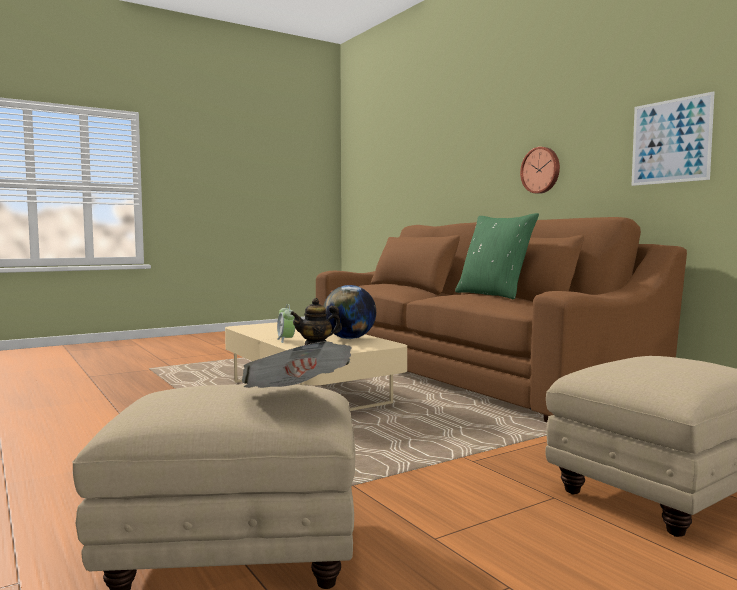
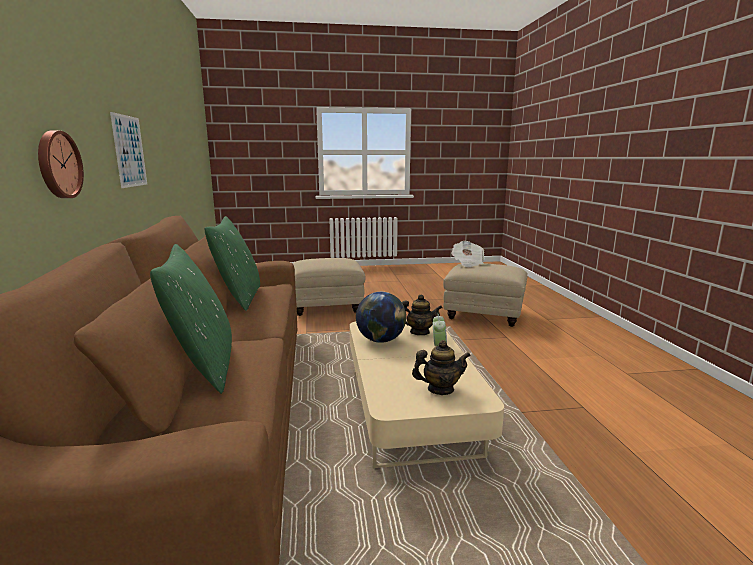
camera: 155 degrees left, 10 degrees up
none -> green pillow [150,244,232,394]
none -> teapot [412,340,471,395]

